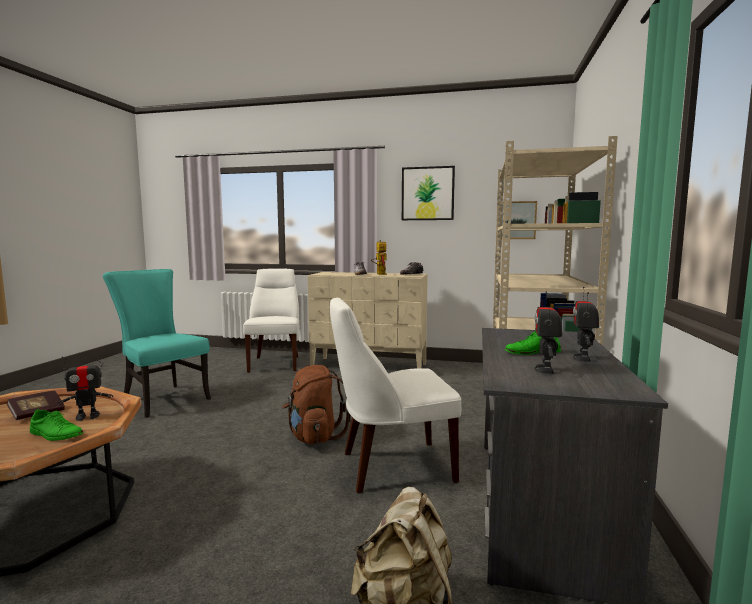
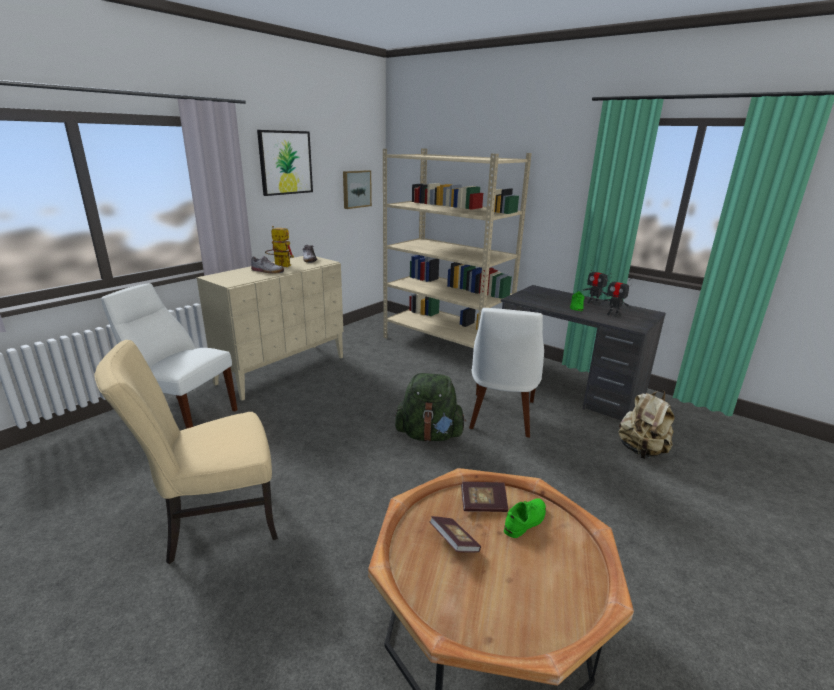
camera: 65 degrees left, 15 degrees up
toy robot [58,355,113,421] -> book [461,482,508,512]
turquoise chair [103,269,211,418] -> beige chair [94,340,278,564]
brown backpack [282,365,351,444] -> green backpack [395,373,466,442]

